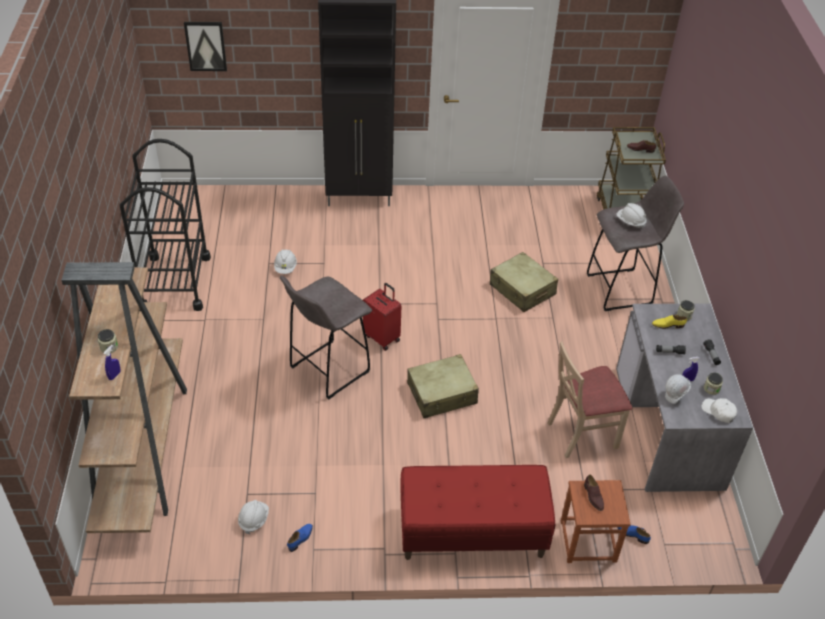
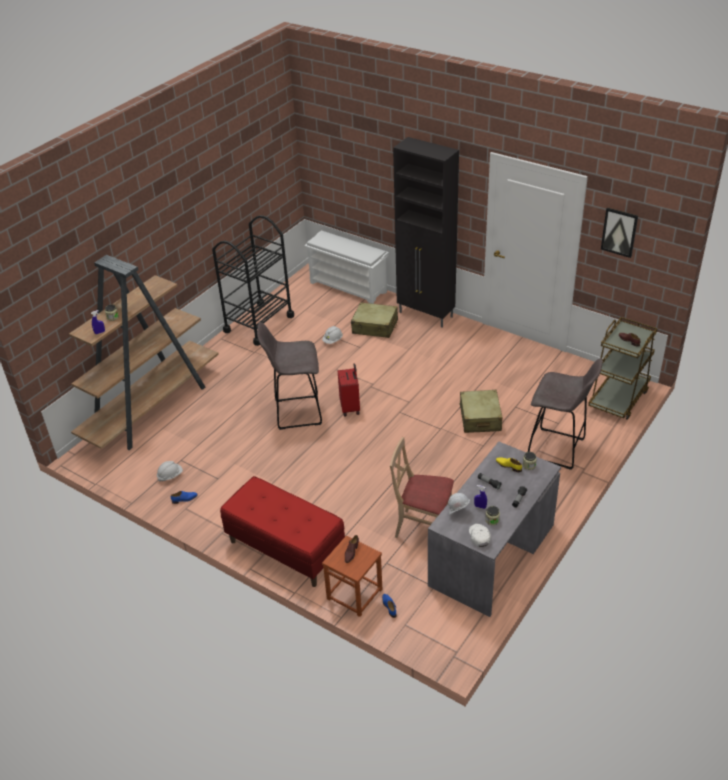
camera: 40 degrees right, 5 degrees down
picture [184,22,227,71] -> picture moved to [601,207,638,258]
beige suitcase [407,354,479,418] -> beige suitcase moved to [351,302,398,338]
white hard hat [616,203,647,228] -> none
none -> white shoe rack [304,230,389,304]

